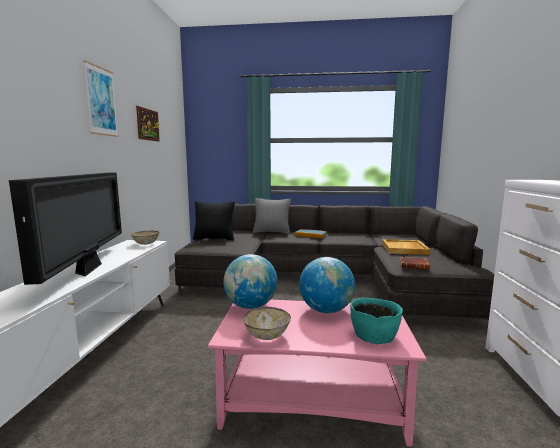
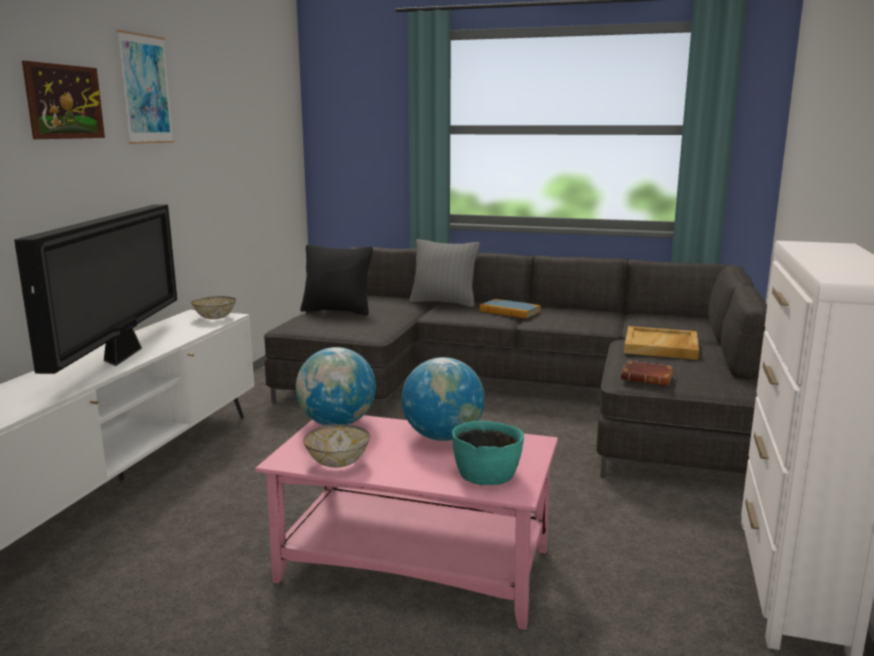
camera: 10 degrees right, 5 degrees up
picture [136,106,160,141] -> picture moved to [22,61,105,139]

